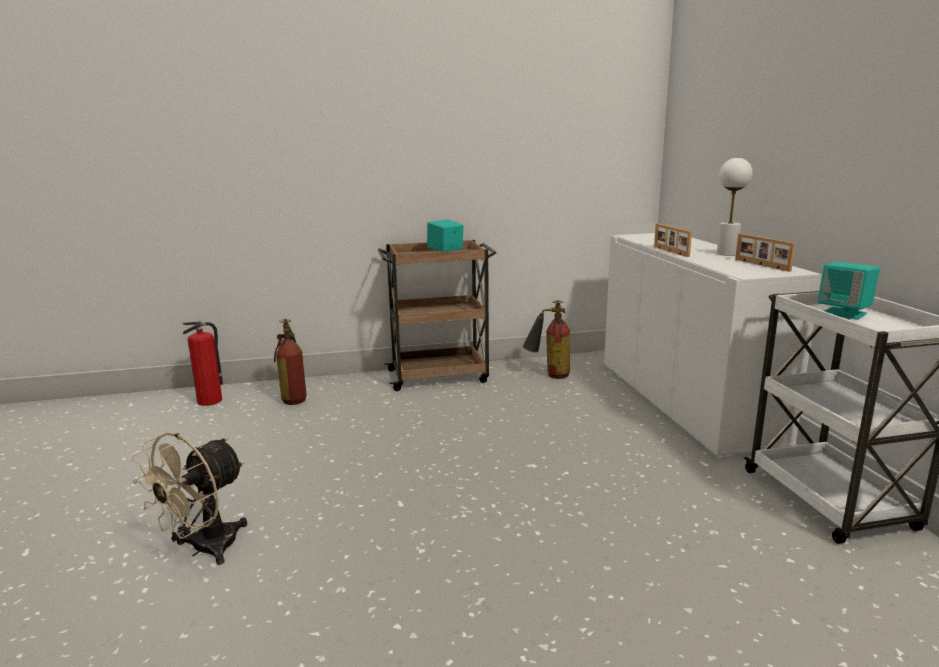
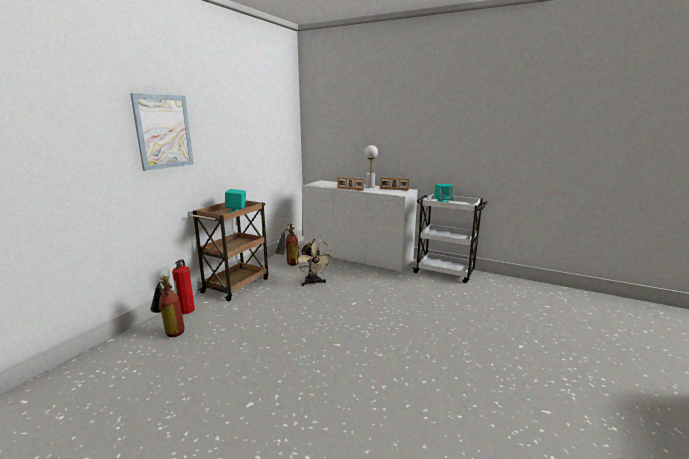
camera: 50 degrees left, 0 degrees up
beige fan [132,432,247,565] -> beige fan moved to [295,239,333,286]
fire extinguisher [183,322,223,406] -> fire extinguisher moved to [172,259,195,314]
none -> picture [130,93,194,171]

